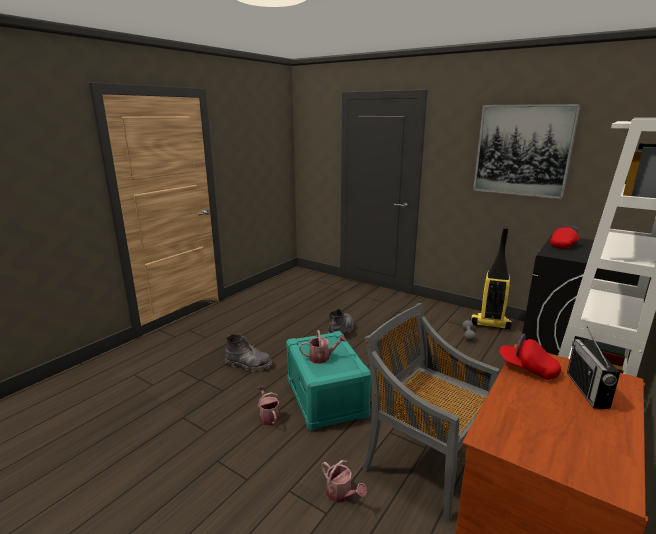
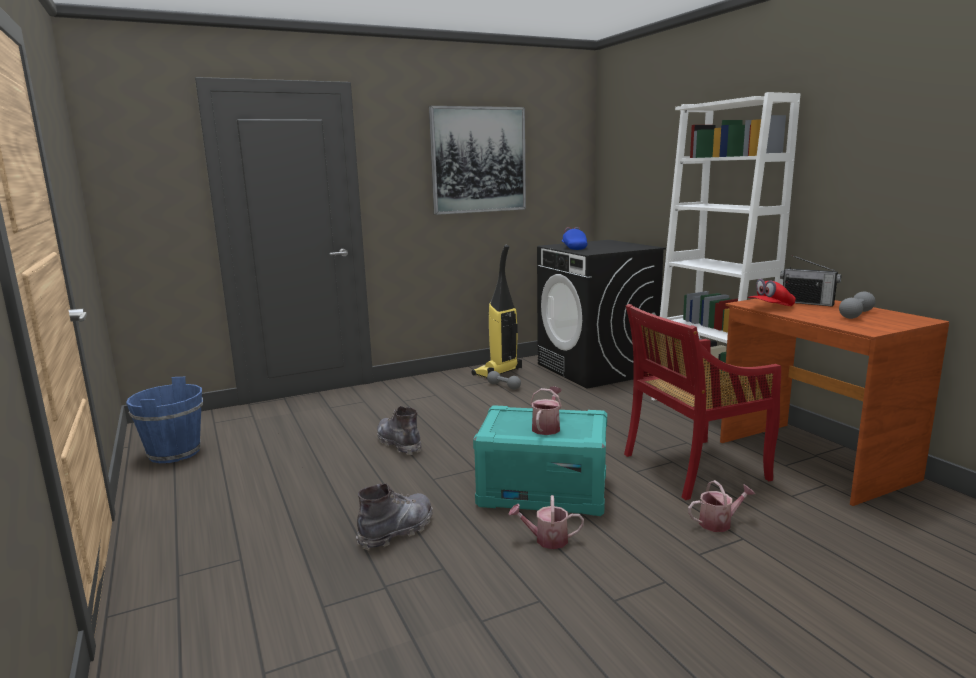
camera: 60 degrees left, 5 degrees down
grey chair [363,303,500,521] -> red chair [624,304,781,500]
red cap [550,225,579,249] -> blue cap [562,227,587,250]
none -> blue bucket [126,377,203,463]
none -> grey dumbbell [839,292,876,319]

